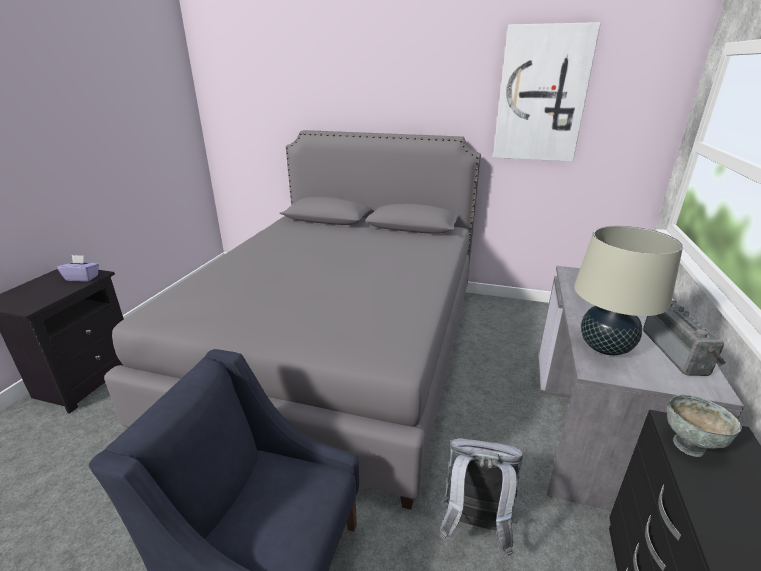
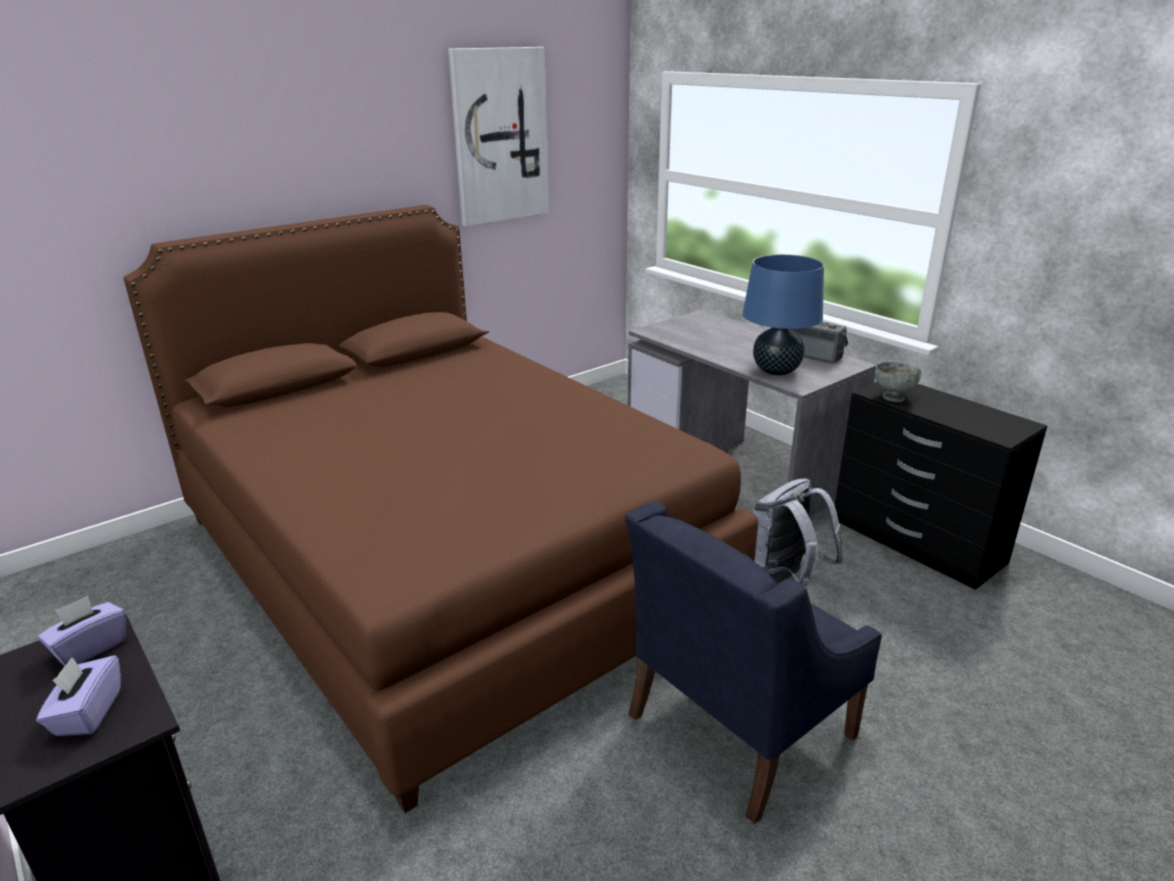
camera: 55 degrees left, 0 degrees up
grey bed [104,130,481,510] -> brown bed [124,205,759,813]
beige table lamp [574,226,683,355] -> blue table lamp [743,254,824,376]
none -> purple tissue box [36,655,121,736]

